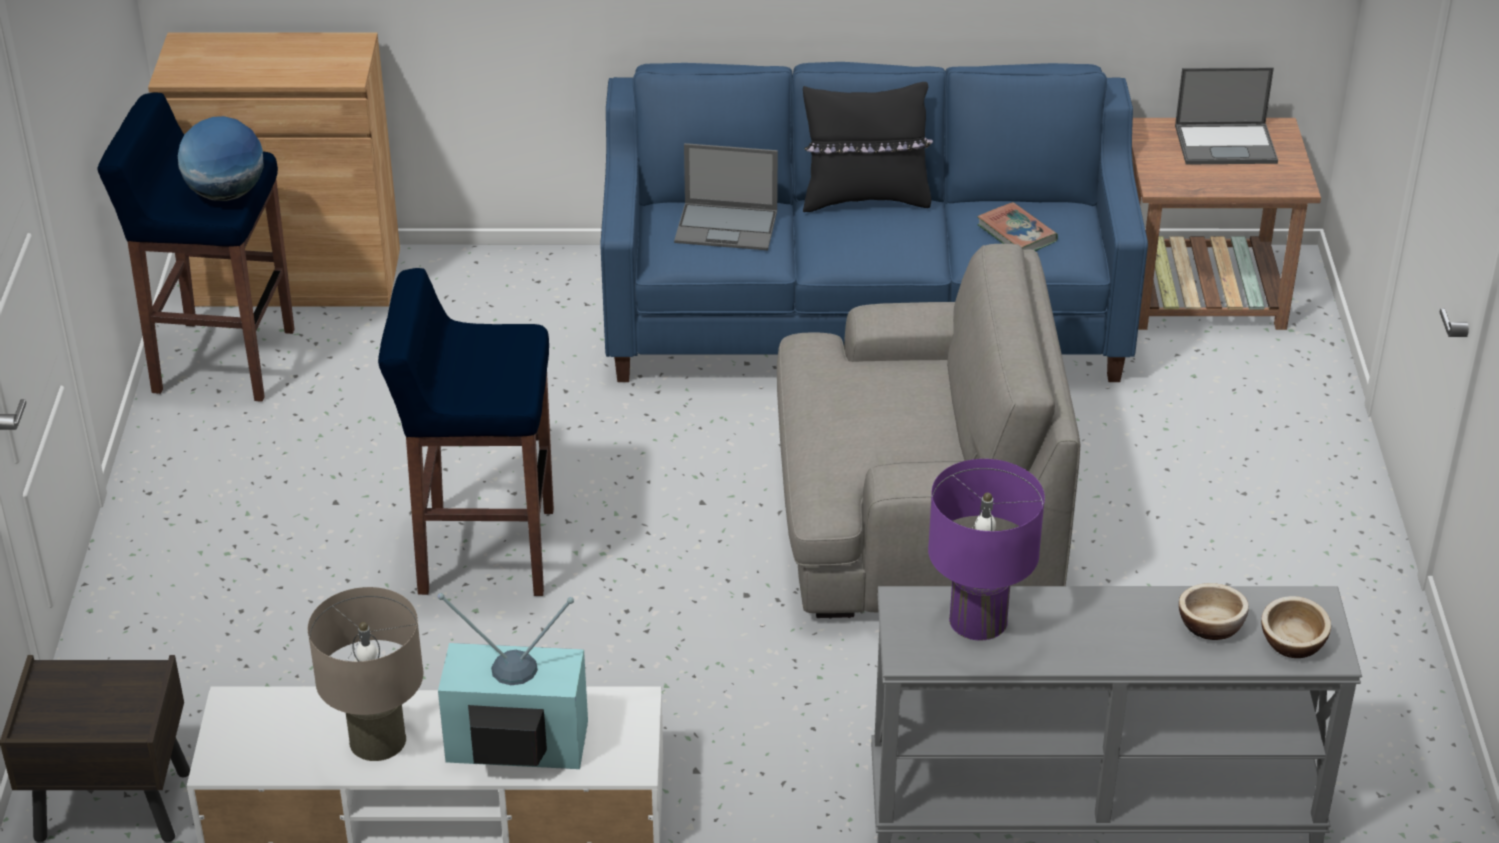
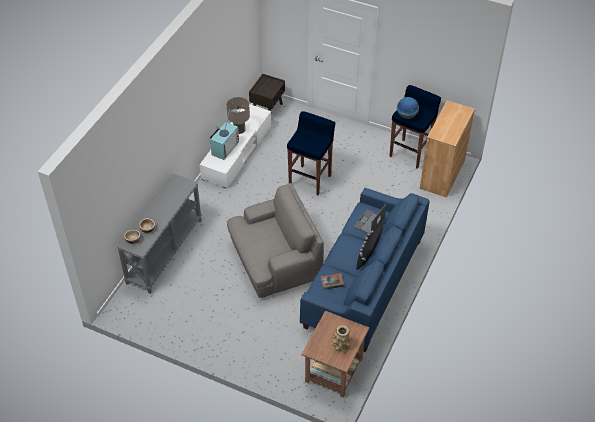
camera: 115 degrees right, 10 degrees up
grey armchair [777,244,1080,619] -> grey armchair turned 135 degrees counterclockwise [227,183,324,298]
purple table lamp [928,459,1045,640] -> none
laptop [1175,67,1278,165] -> vase [331,325,352,352]

